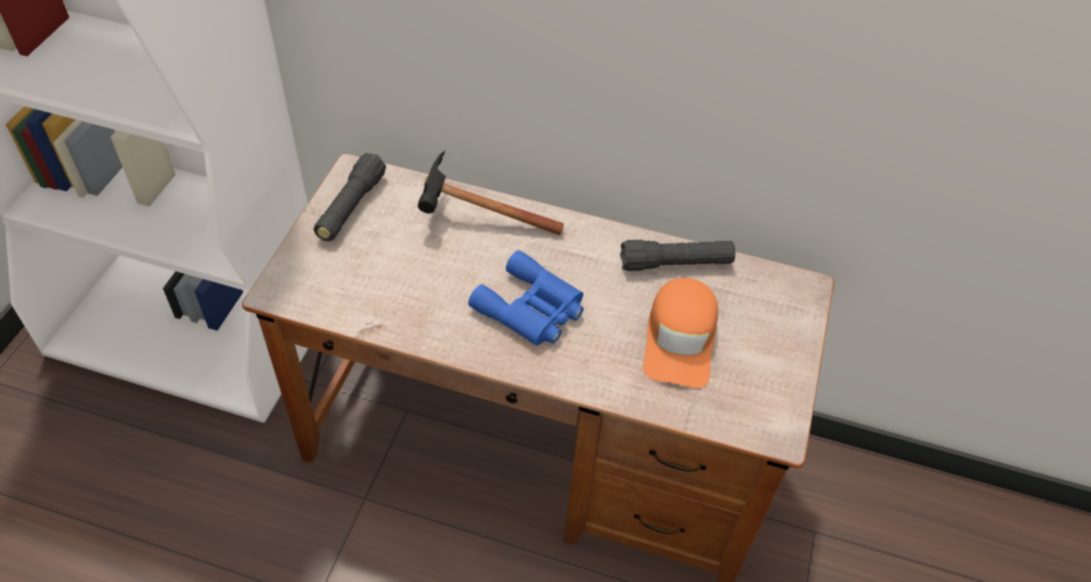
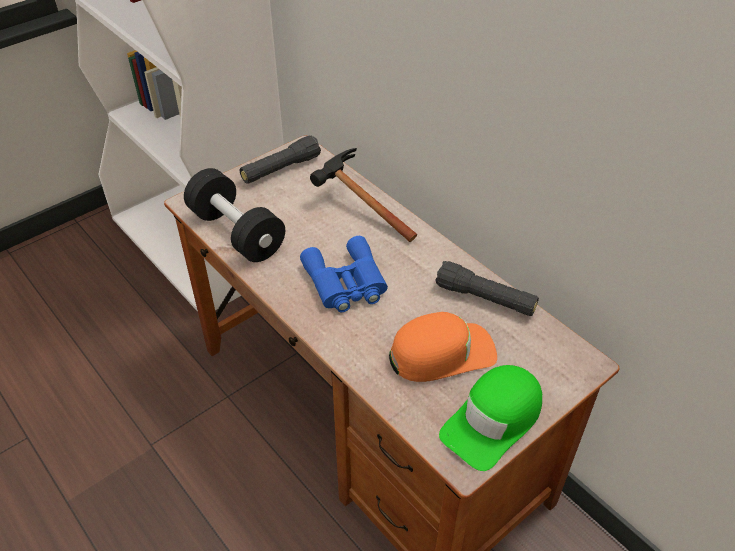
camera: 35 degrees right, 5 degrees down
orange cap [643,278,718,388] -> orange cap turned 150 degrees counterclockwise [389,312,497,382]
none -> black dumbbell [184,168,285,262]
none -> green cap [439,365,542,471]

